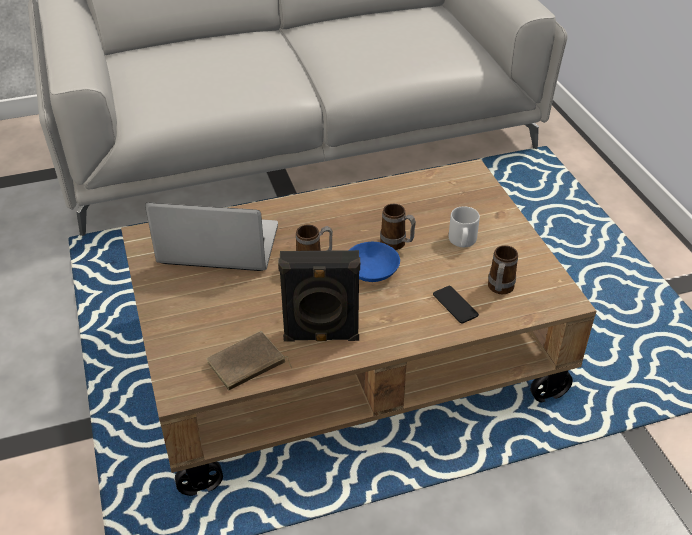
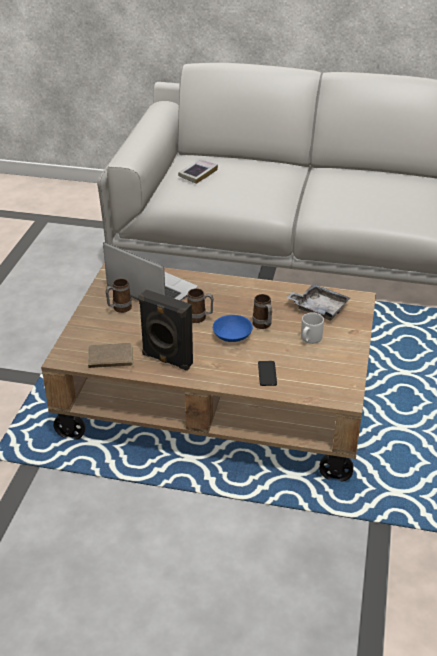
camera: 30 degrees right, 5 degrees down
mug [488,245,518,294] -> mug moved to [105,278,132,313]
none -> book [178,159,218,184]
none -> grey tray [286,284,350,321]

